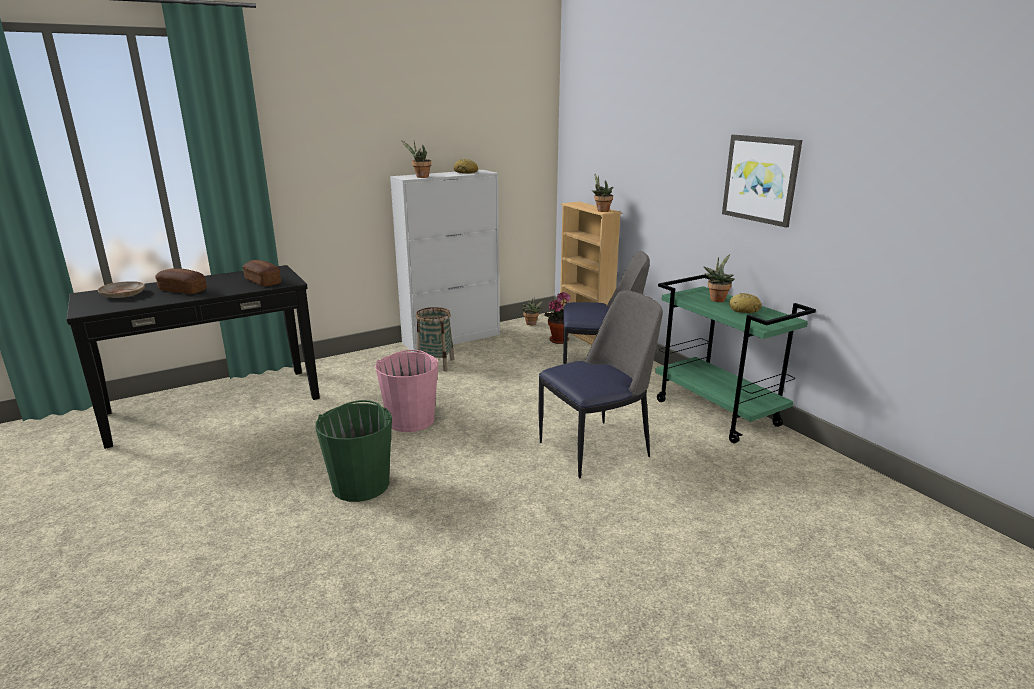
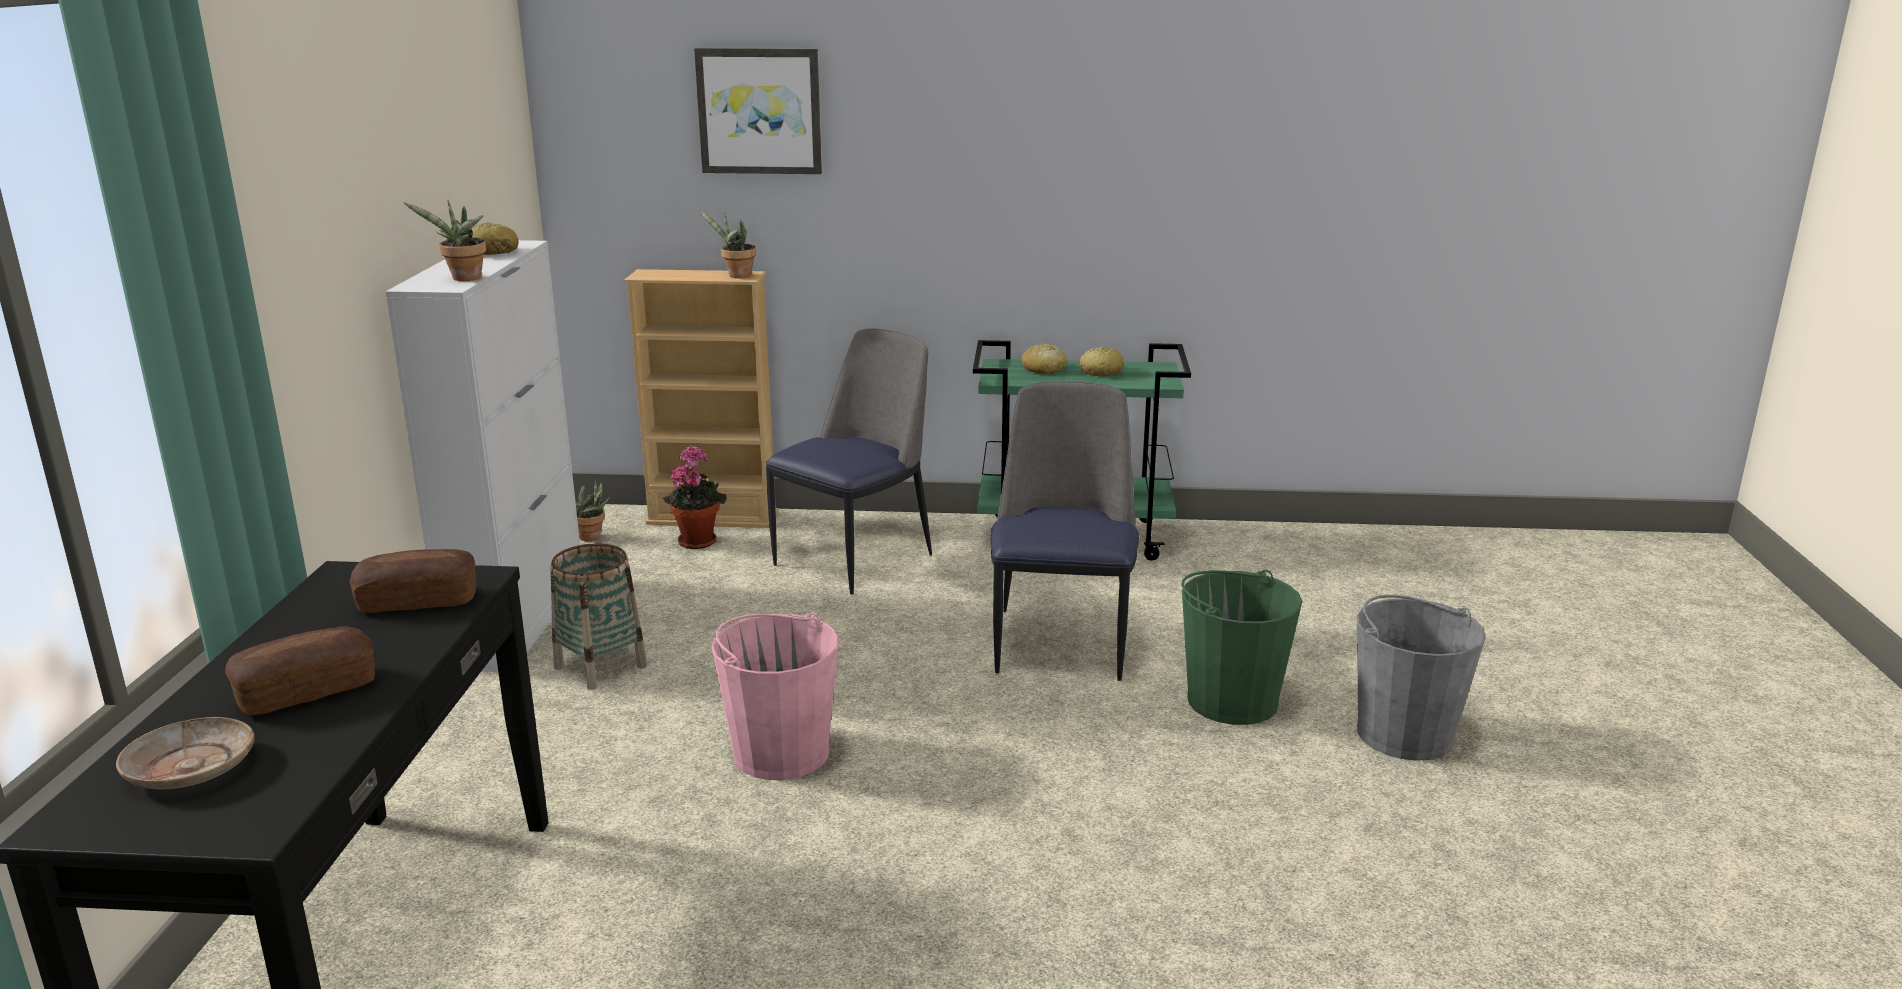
camera: 55 degrees left, 0 degrees up
green bucket [315,400,392,502] -> green bucket moved to [1181,570,1302,725]
potted plant [704,254,735,302] -> bread [1021,343,1067,374]
picture [722,135,802,228] -> picture moved to [694,48,822,174]
none -> grey bucket [1357,595,1486,761]

